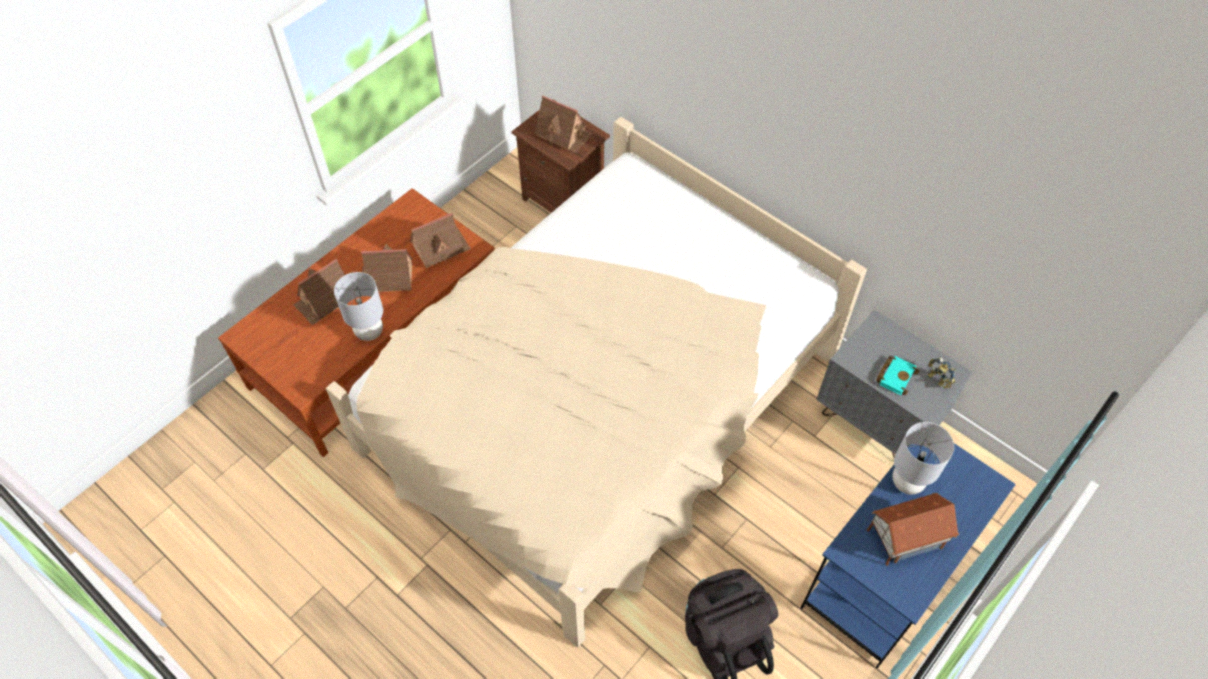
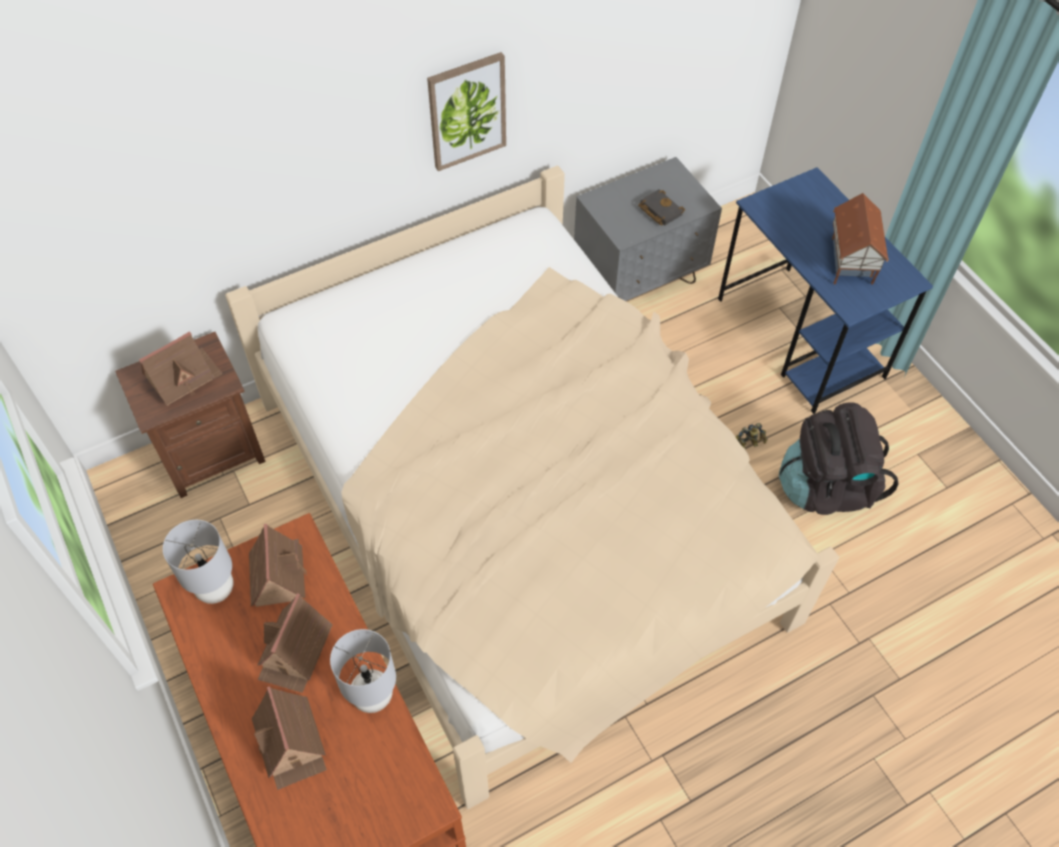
camera: 70 degrees left, 0 degrees up
turquoise book [876,356,919,395] -> black book [638,189,685,225]
grey table lamp [893,422,954,495] -> grey table lamp moved to [163,520,233,604]
toy robot [927,357,956,389] -> toy robot moved to [736,423,767,449]
none -> picture [427,52,506,171]

